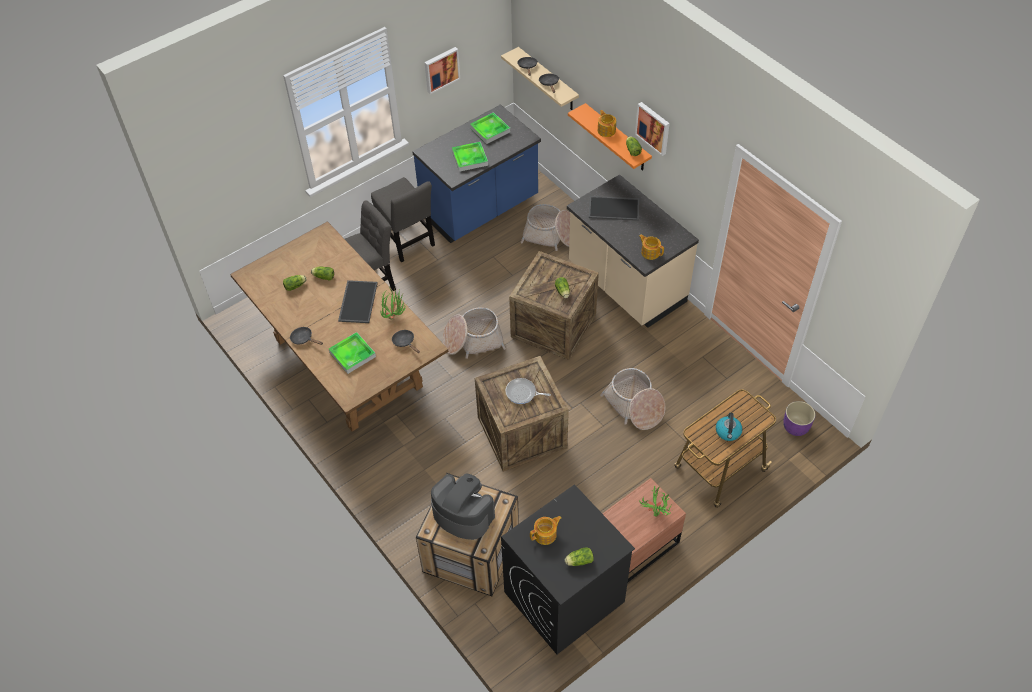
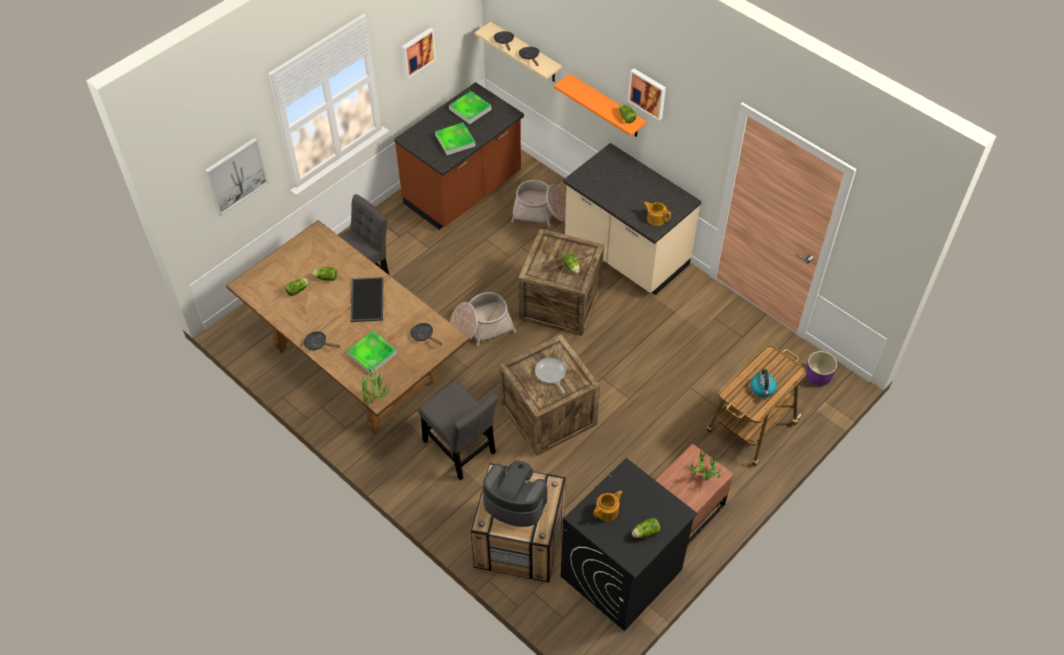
camera: 10 degrees left, 0 degrees up
grey chair [371,177,435,262] -> grey chair moved to [419,381,498,480]
potted plant [380,287,407,320] -> potted plant moved to [361,368,391,403]
blue counter [412,104,541,243] -> brown counter [394,82,524,230]
frying pan [505,378,551,404] -> frying pan turned 60 degrees clockwise [535,357,566,393]
tray [589,196,639,221] -> none
teapot [598,110,616,137] -> none
basket [600,368,666,430] -> none
none -> picture [205,138,268,215]

